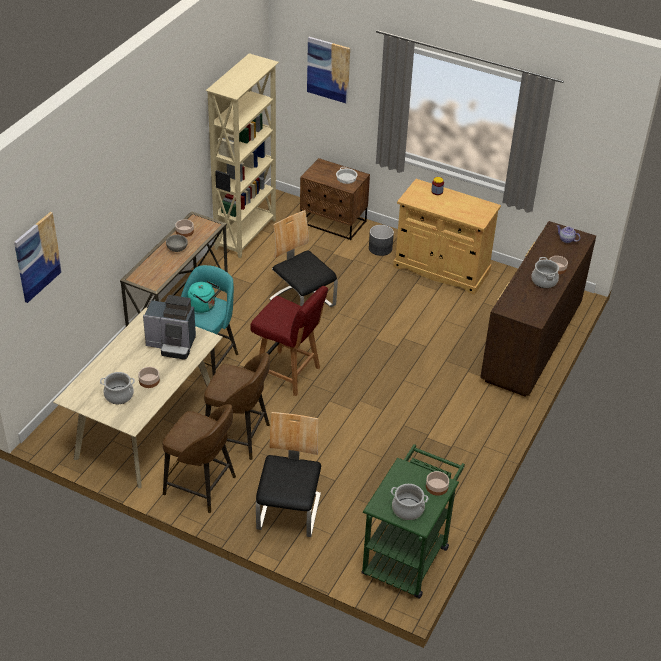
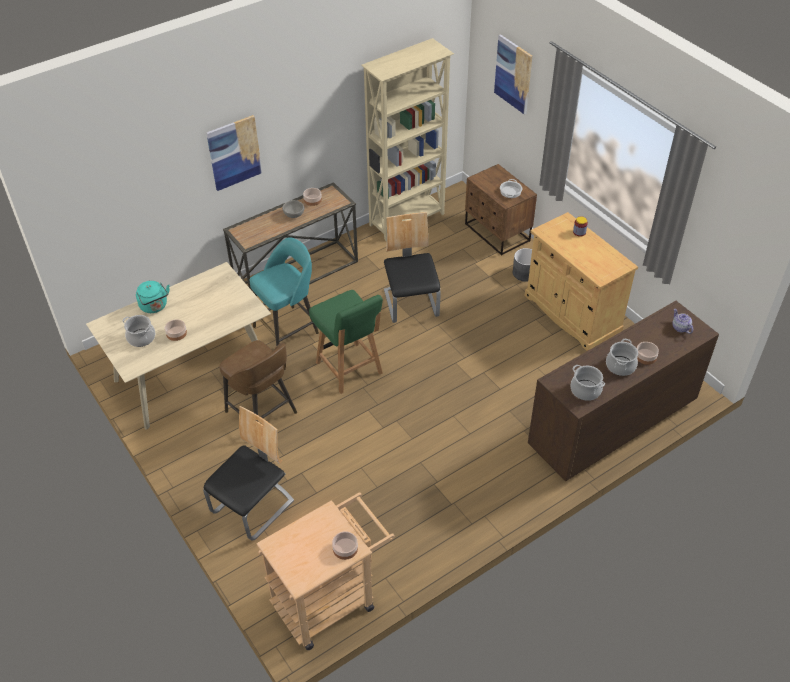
camera: 30 degrees right, 5 degrees up
picture [14,212,62,303] -> picture moved to [206,115,262,191]
coffee machine [143,295,196,359] -> none
brown stool [163,404,236,513] -> none
turquoise kettle [187,281,220,313] -> turquoise kettle moved to [136,281,170,313]
red chair [250,286,328,396] -> green chair [309,290,383,394]
green cart [362,444,465,599] -> beige cart [256,493,395,650]
cooking pot [391,484,428,520] -> cooking pot moved to [571,365,605,401]

